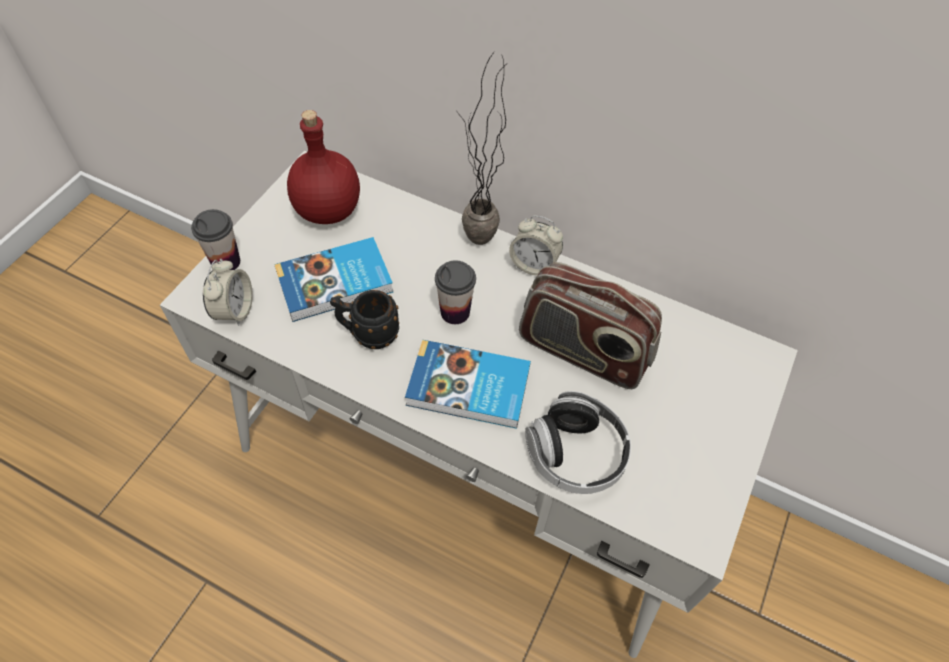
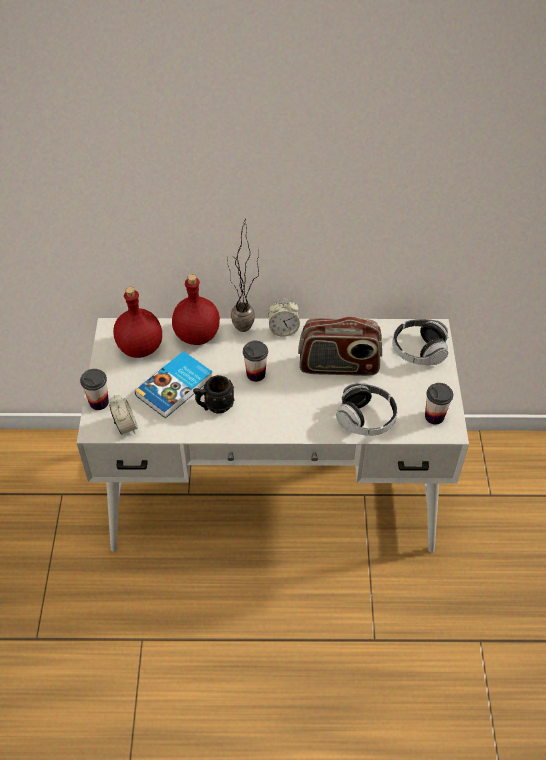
camera: 25 degrees left, 5 degrees down
book [405,340,531,429] -> none
none -> red bottle [172,274,220,345]
none -> headphones [392,319,449,365]
none -> cup [425,383,453,425]

